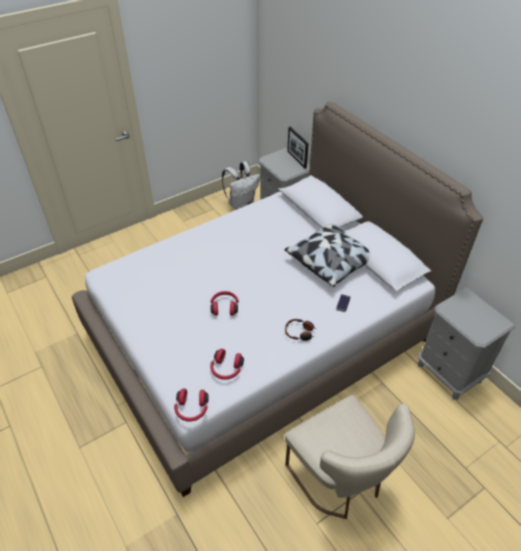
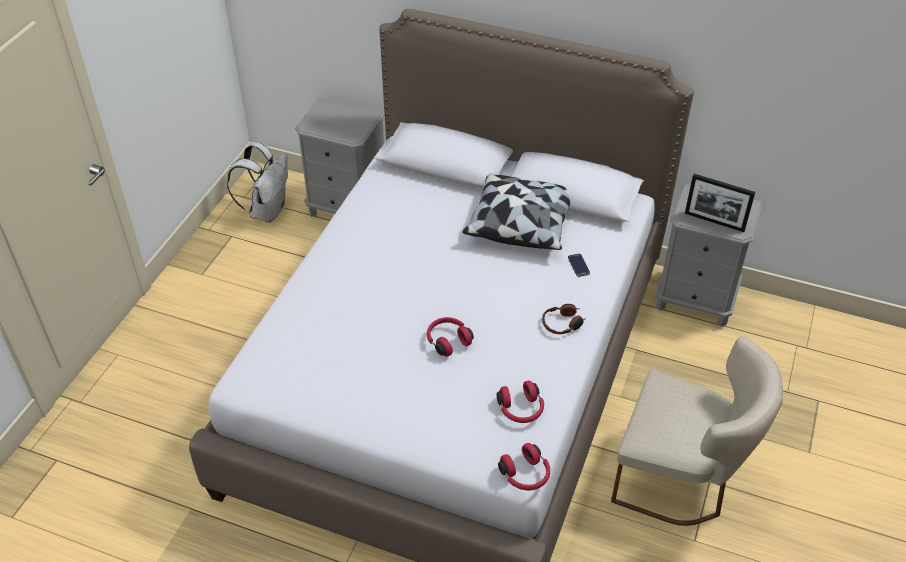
camera: 35 degrees left, 0 degrees up
picture frame [287,127,309,169] -> picture frame moved to [685,174,755,232]

